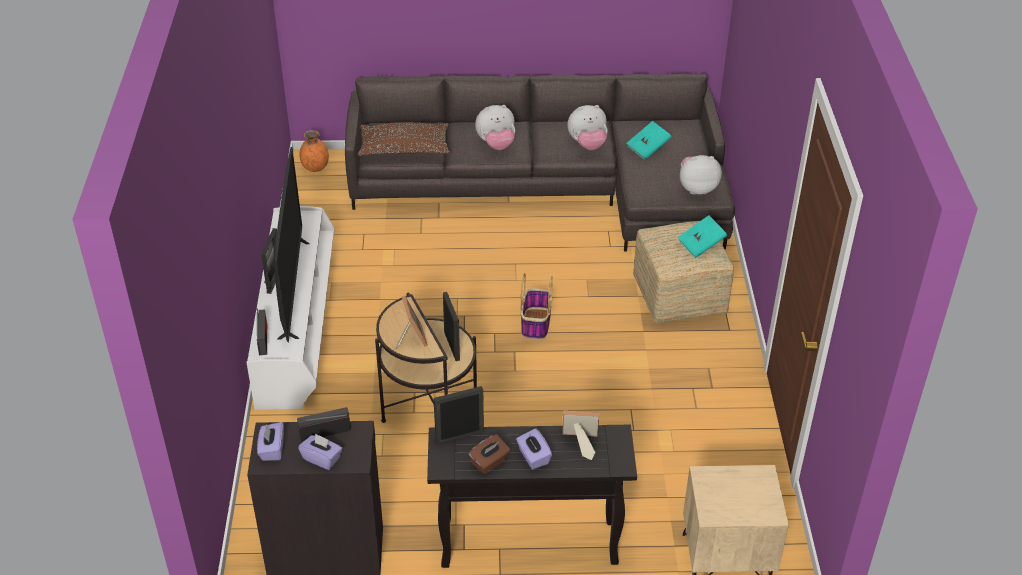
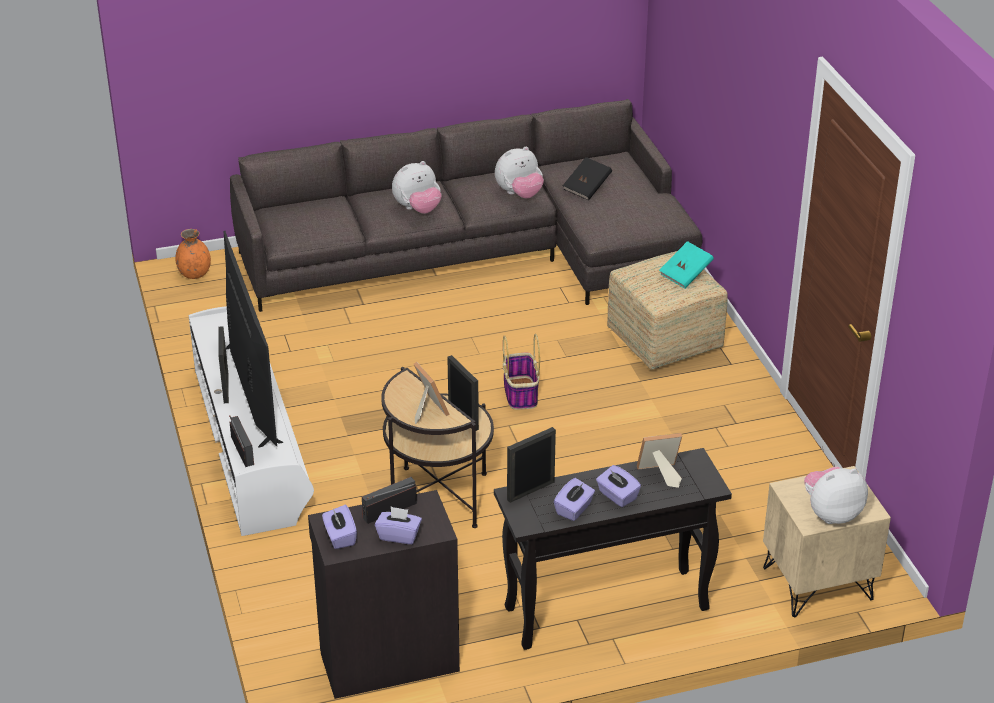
camera: 15 degrees left, 5 degrees down
brown pillow [358,122,450,156] -> none
brown tissue box [468,434,511,474] -> purple tissue box [554,478,595,521]
turquoise book [627,121,672,160] -> black book [563,157,612,200]
plush toy [680,155,722,195] -> plush toy moved to [804,466,868,524]

